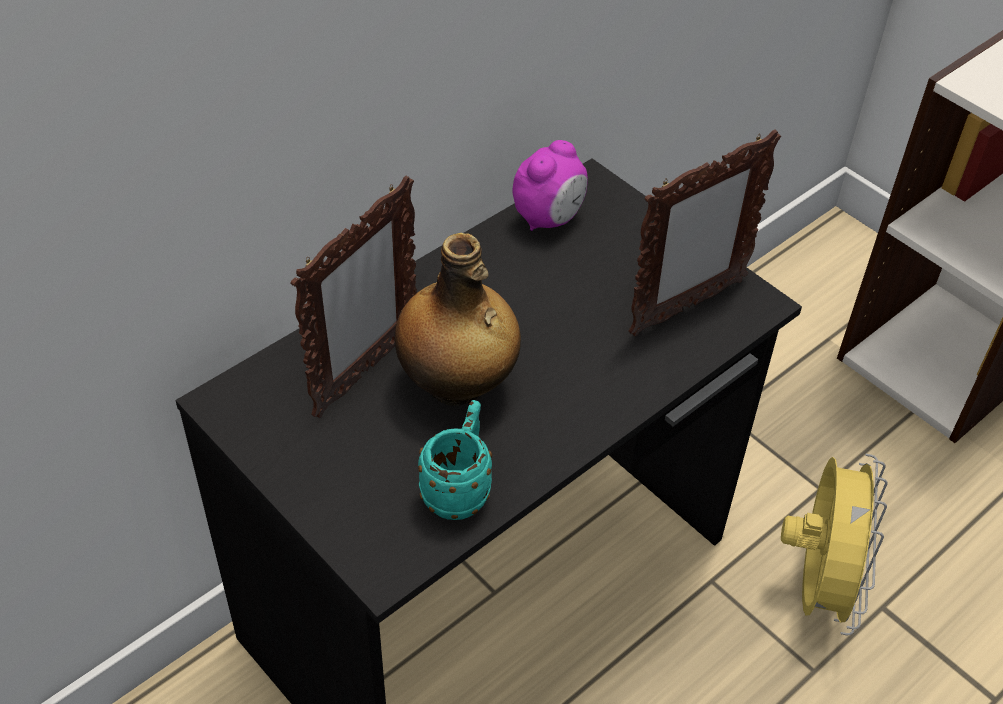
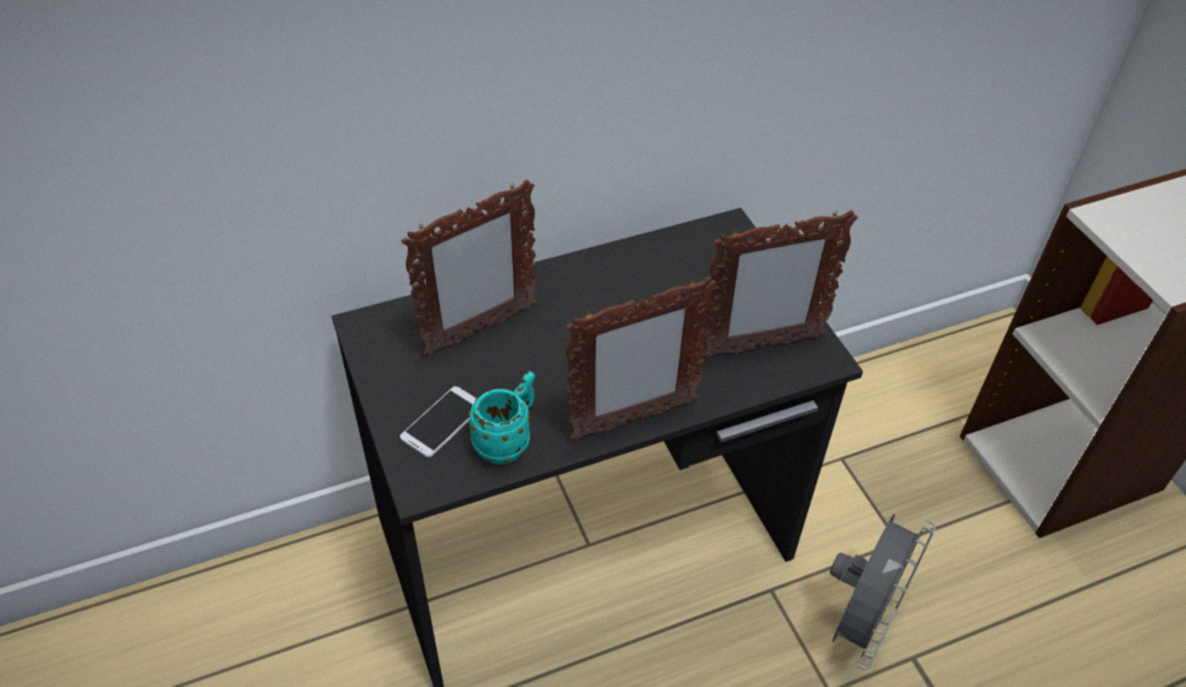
camera: 20 degrees right, 0 degrees up
bottle [395,233,521,406] -> none
alarm clock [513,140,588,231] -> none
yellow fan [781,454,887,635] -> grey fan [830,514,936,670]
none -> phone [400,386,476,458]
none -> picture frame [565,276,716,442]

